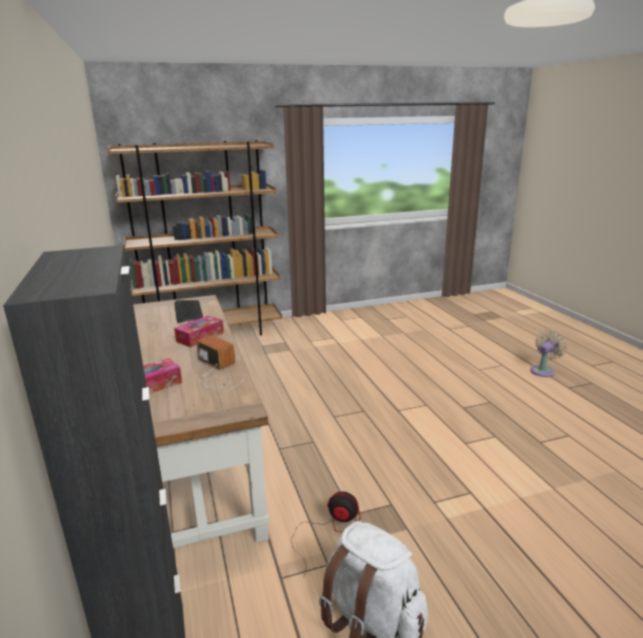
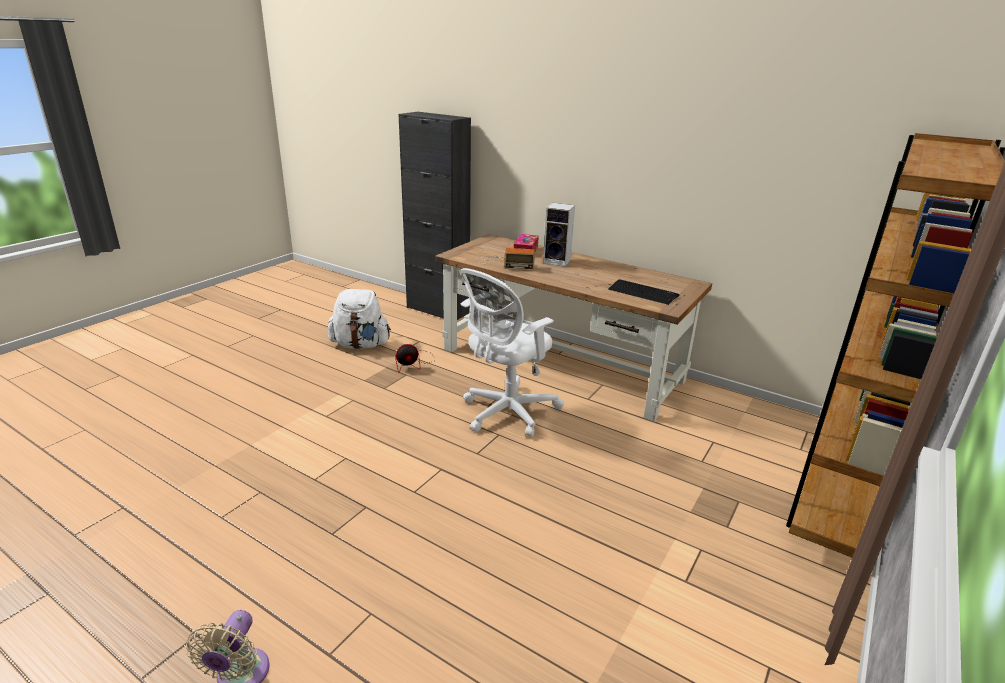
camera: 140 degrees right, 5 degrees up
tissue box [174,316,224,347] -> none
none -> white office chair [459,268,564,437]
none -> speaker [543,203,575,267]

